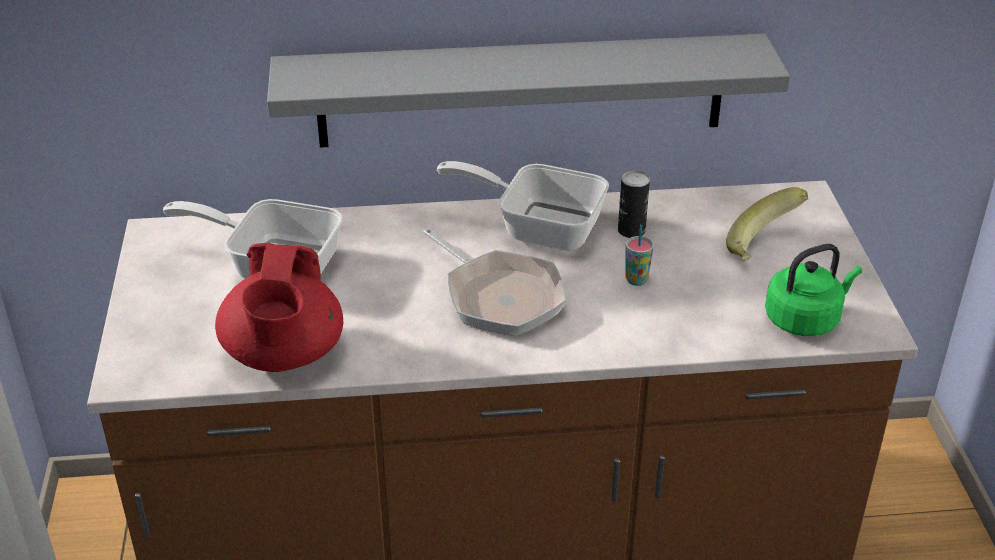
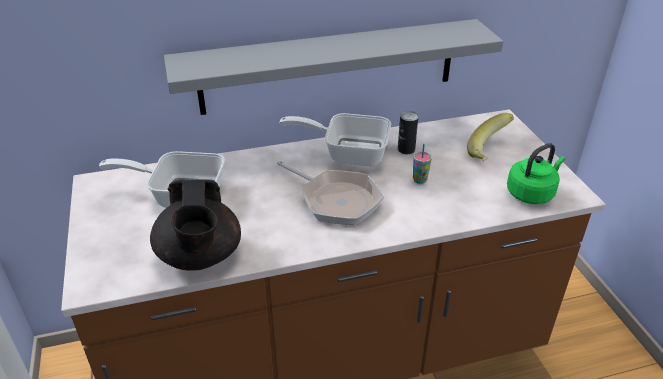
camera: 10 degrees left, 0 degrees up
red teapot [215,243,343,372] -> black teapot [150,180,241,271]

